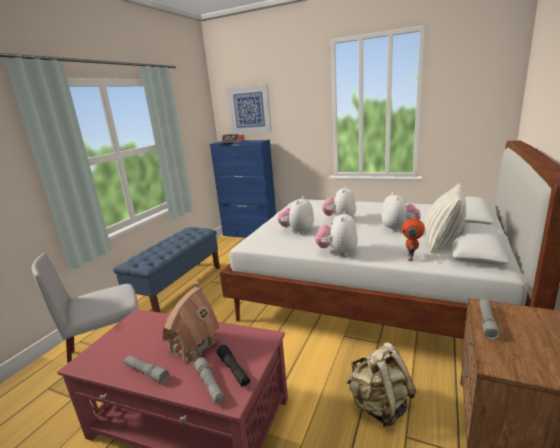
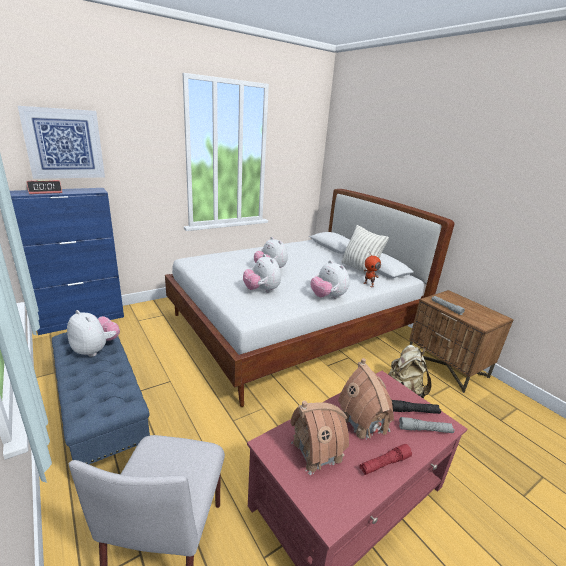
camera: 60 degrees left, 5 degrees up
grey flashlight [123,355,169,383] -> red flashlight [359,444,412,475]
plush toy [381,192,421,232] -> plush toy moved to [67,310,120,357]
none -> toy house [290,401,349,475]

